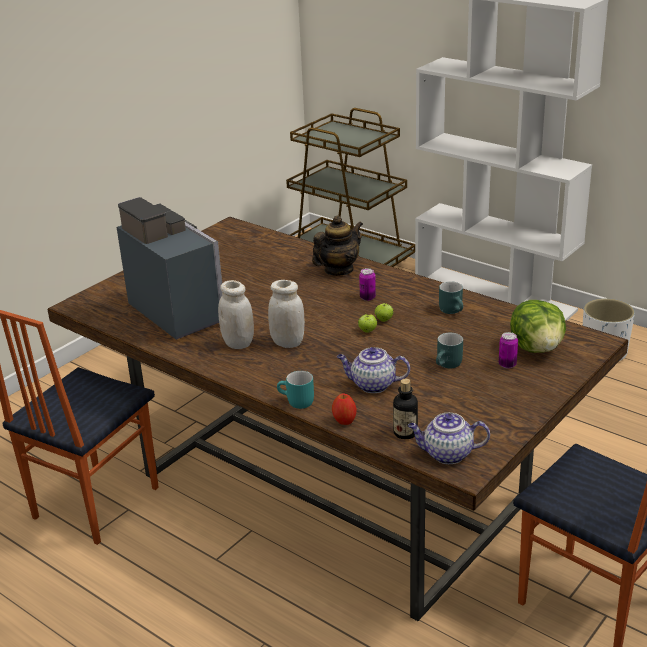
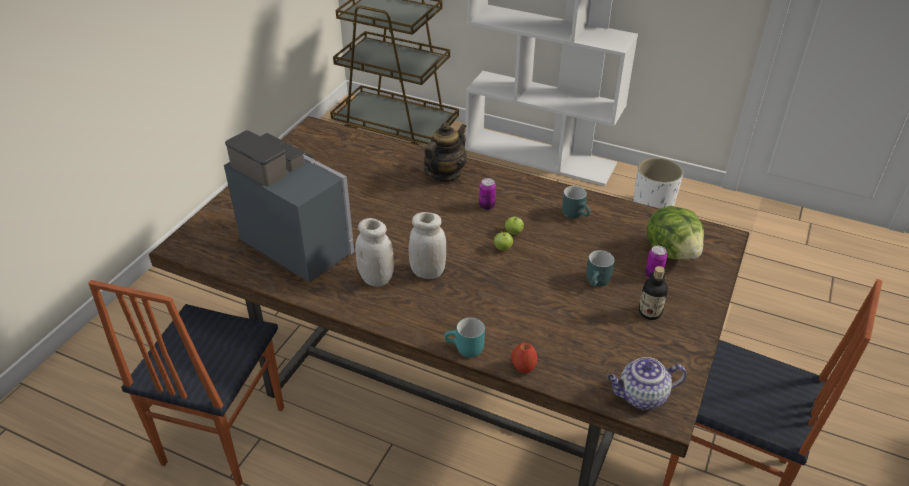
camera: 15 degrees left, 10 degrees up
teapot [337,347,410,393] -> none
bottle [393,379,418,439] -> bottle moved to [639,266,668,320]

